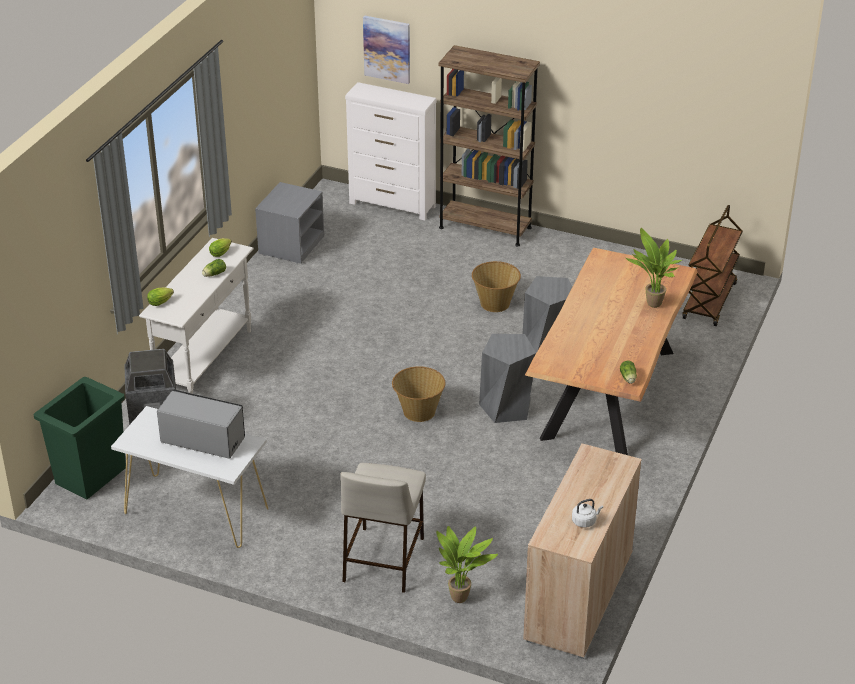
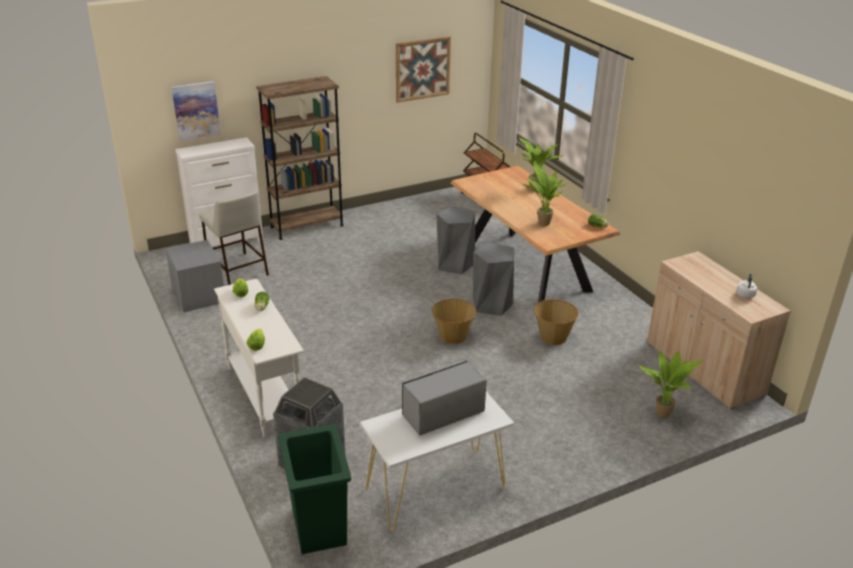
camera: 50 degrees left, 5 degrees down
beige stool [340,463,426,593] -> beige stool moved to [199,191,269,285]
basket [472,261,521,312] -> basket moved to [534,299,579,345]
none -> picture [396,36,451,103]
none -> potted plant [522,161,567,226]

